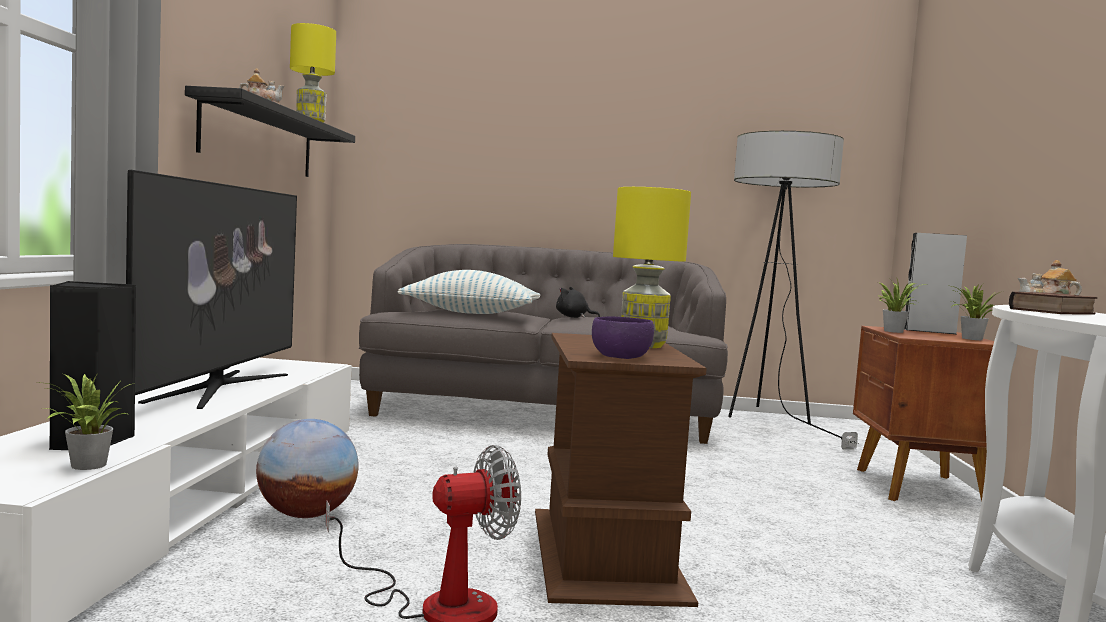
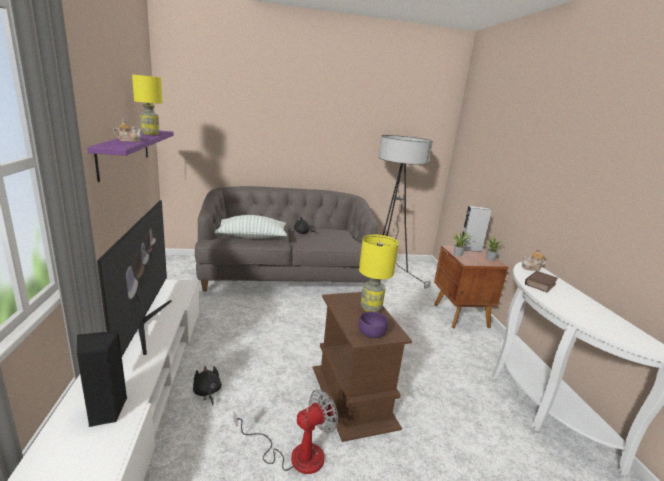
camera: 15 degrees left, 15 degrees up
potted plant [45,371,131,470] -> none
black shelf [185,86,355,177] -> purple shelf [87,130,174,182]
globe [256,419,359,518] -> black plush toy [193,366,222,405]

